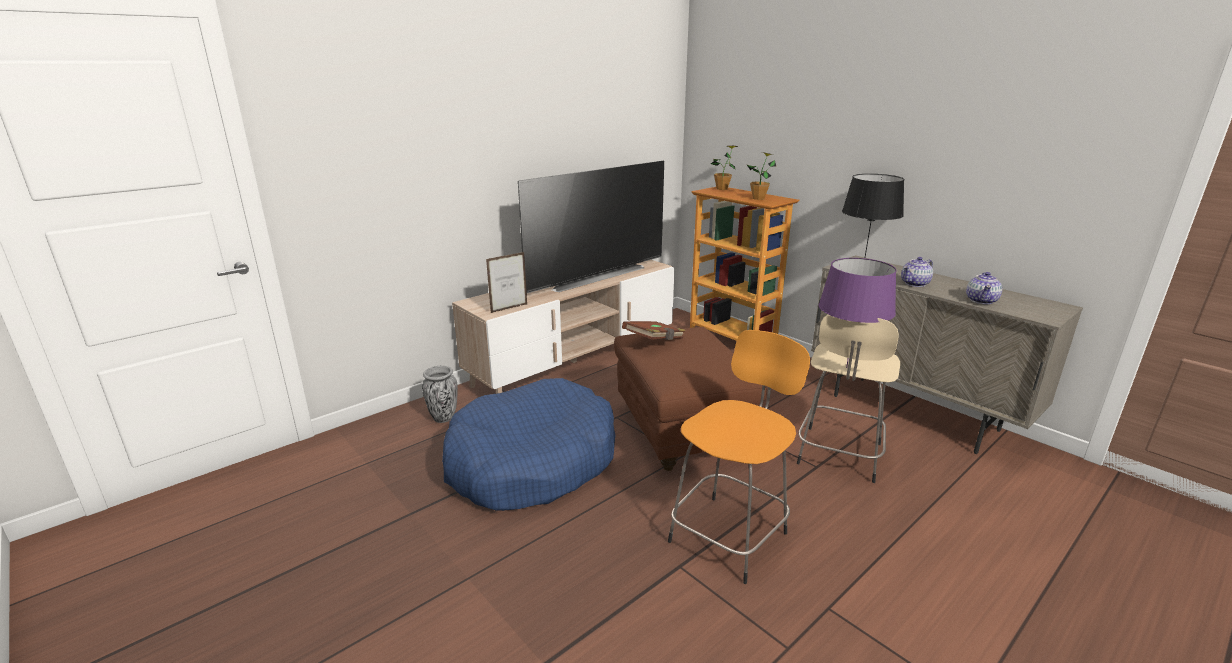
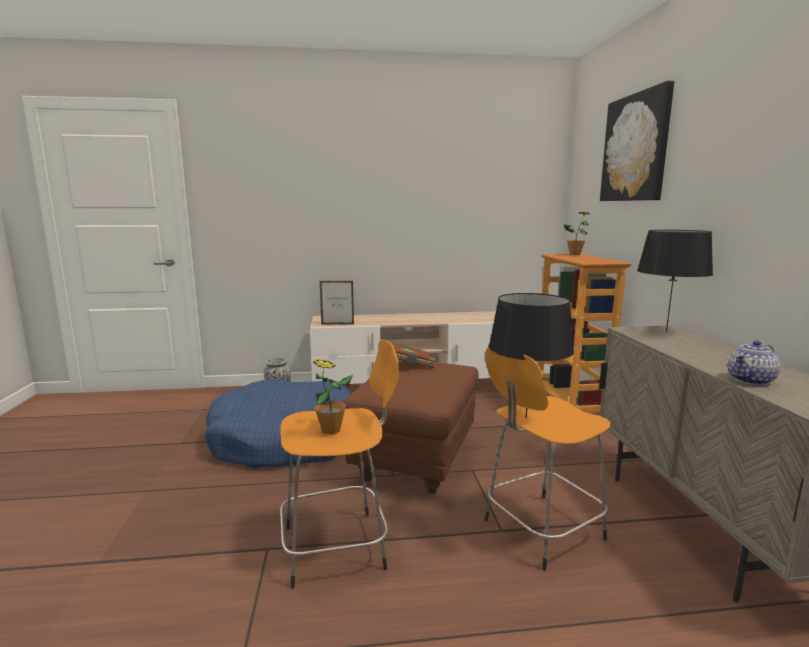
camera: 35 degrees right, 10 degrees down
television [518,161,664,293] -> none
potted plant [747,152,776,200] -> potted plant moved to [313,360,353,434]
beige stool [797,315,900,483] -> orange stool [485,347,611,571]
purple table lamp [819,258,897,368] -> black table lamp [488,293,574,418]
teapot [901,257,933,287] -> none
none -> picture [600,81,674,201]

